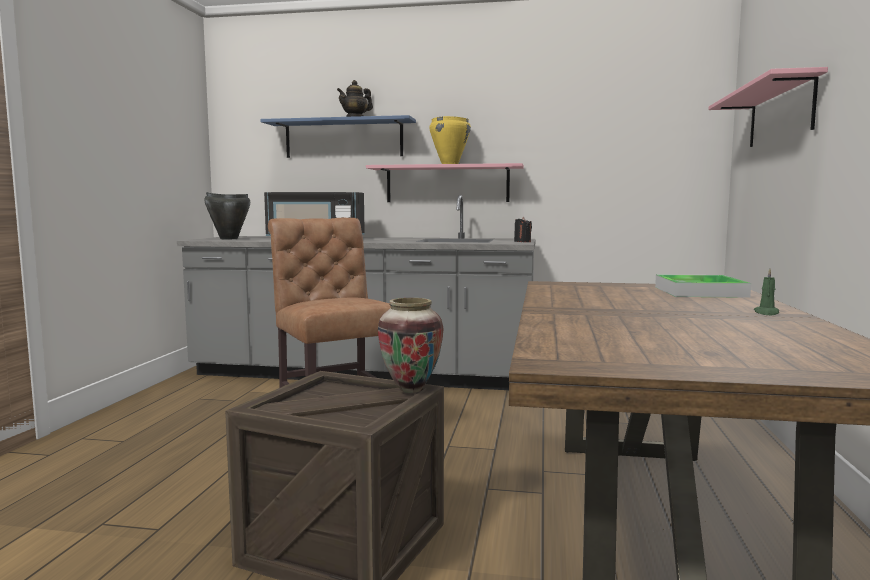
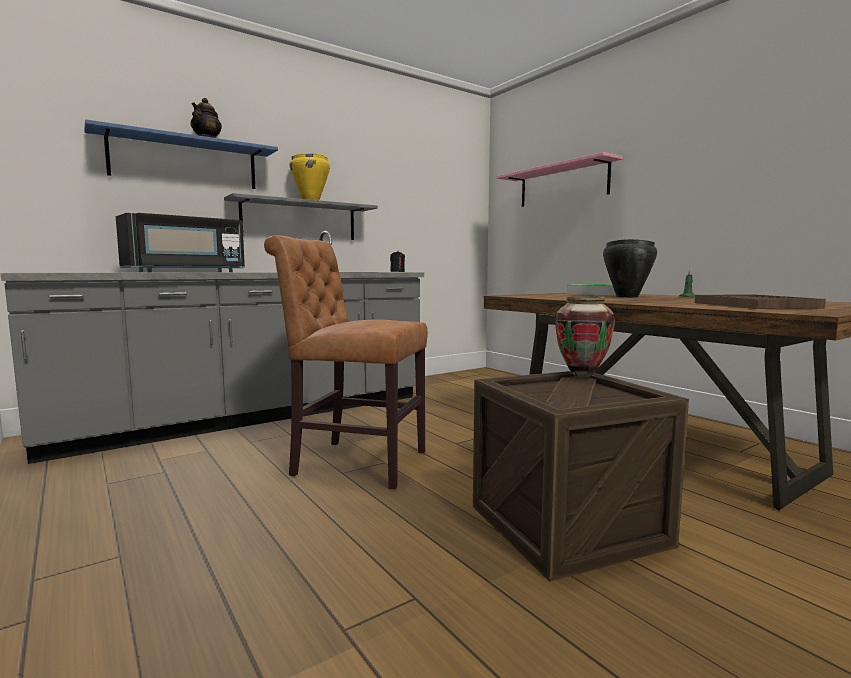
camera: 45 degrees left, 0 degrees up
black cooking pot [204,192,250,239] -> black cooking pot moved to [603,239,657,298]
pink shelf [366,163,524,202] -> grey shelf [224,193,378,240]
none -> brown tray [695,294,826,309]

